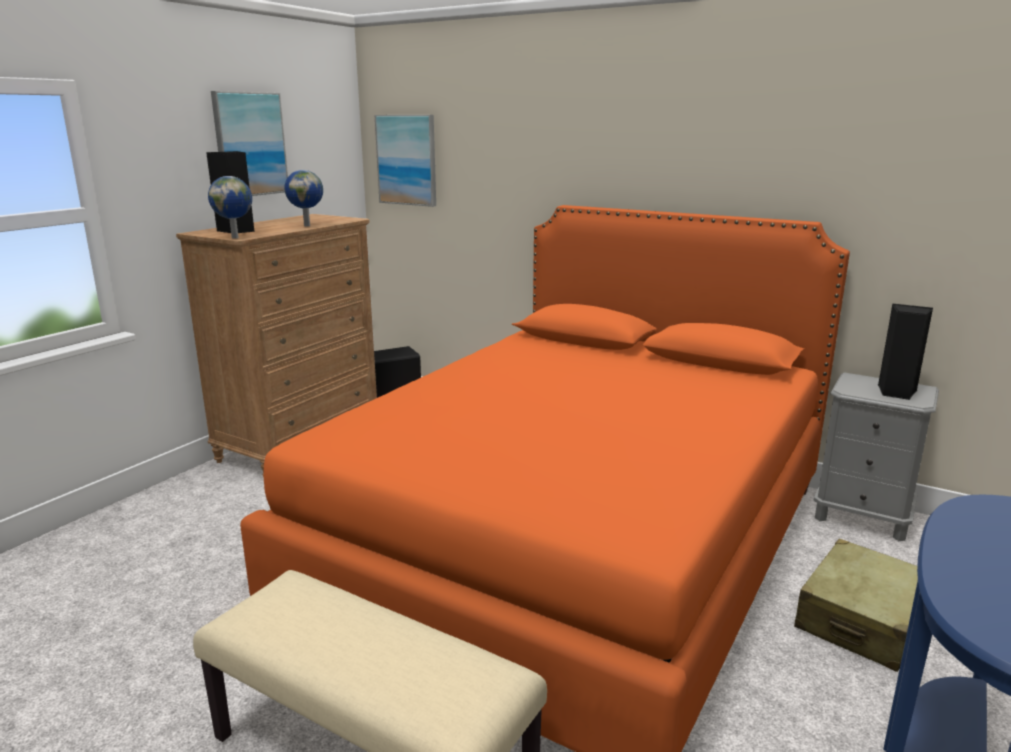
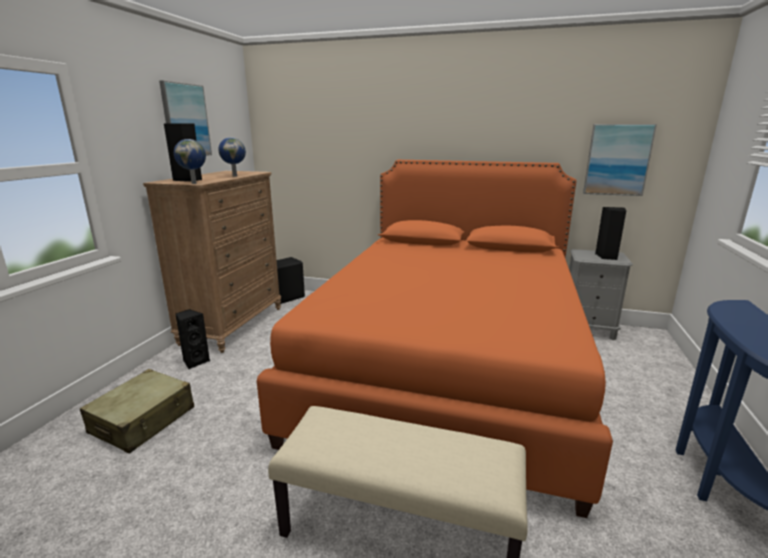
camera: 15 degrees left, 0 degrees up
picture [375,115,436,207] -> picture moved to [583,124,657,196]
beige suitcase [794,539,918,672] -> beige suitcase moved to [79,369,194,453]
none -> black speaker [175,309,210,369]

